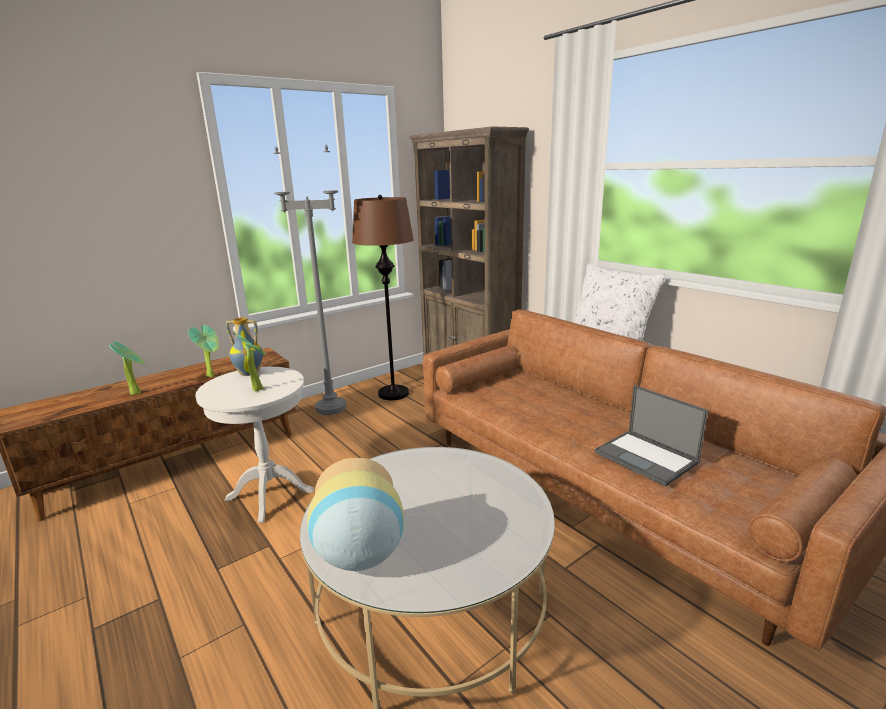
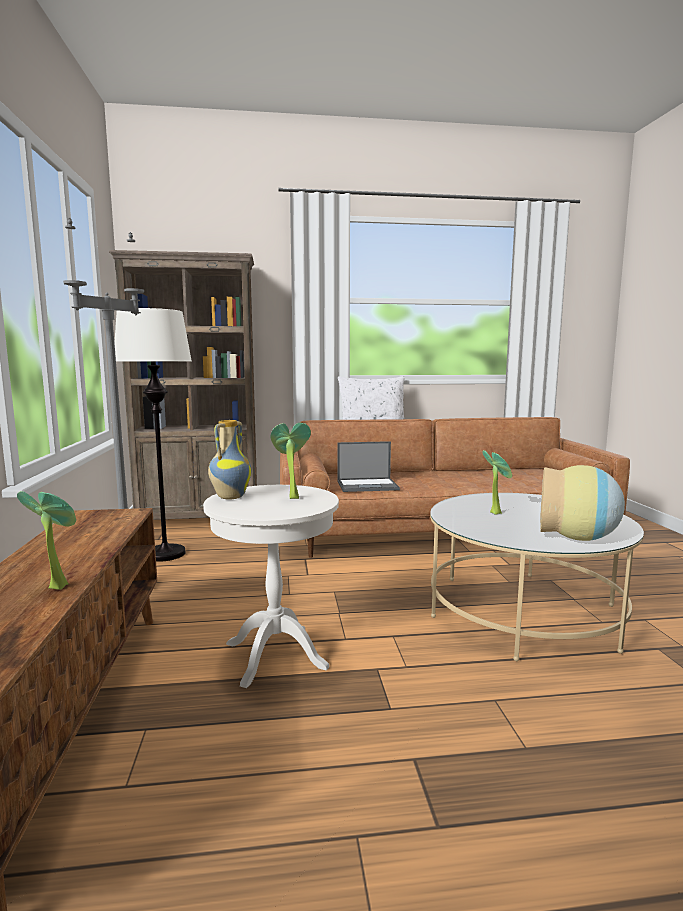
camera: 60 degrees left, 10 degrees down
potted plant [188,325,219,378] -> potted plant moved to [482,450,512,515]
brown floor lamp [352,195,414,400] -> white floor lamp [115,306,192,562]
laptop [595,385,708,487] -> laptop moved to [338,441,400,492]

